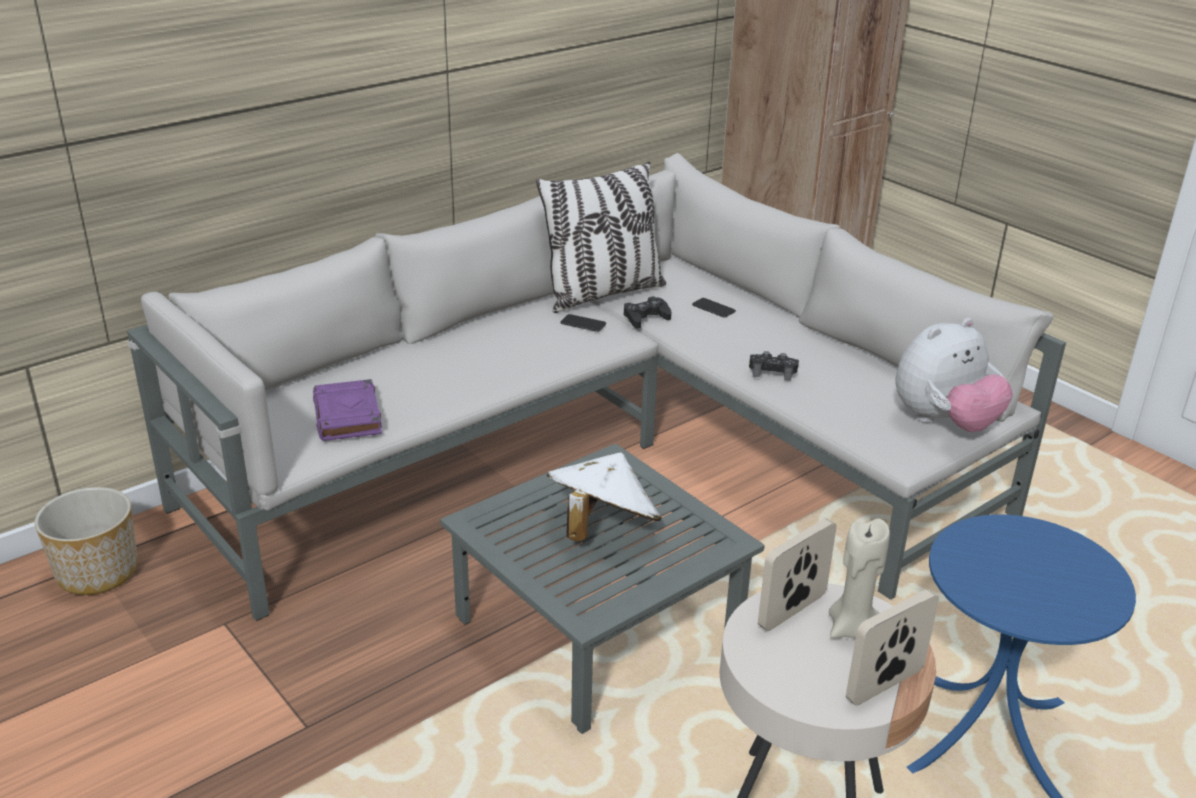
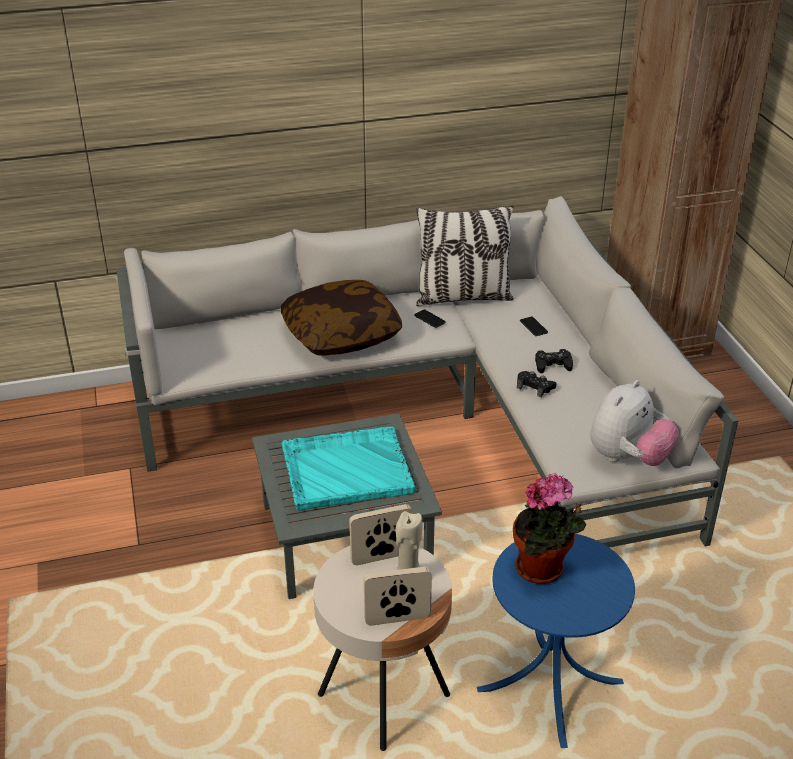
camera: 25 degrees right, 5 degrees up
planter [35,487,138,595] -> none
purple book [313,379,382,441] -> none
white hat [547,452,661,541] -> turquoise tray [282,427,415,511]
black game controller [624,297,671,329] -> black game controller moved to [535,349,573,373]
plush toy [895,318,1013,432] -> plush toy turned 45 degrees counterclockwise [590,380,679,466]
none -> pillow [281,280,402,356]
none -> potted plant [513,473,586,584]

